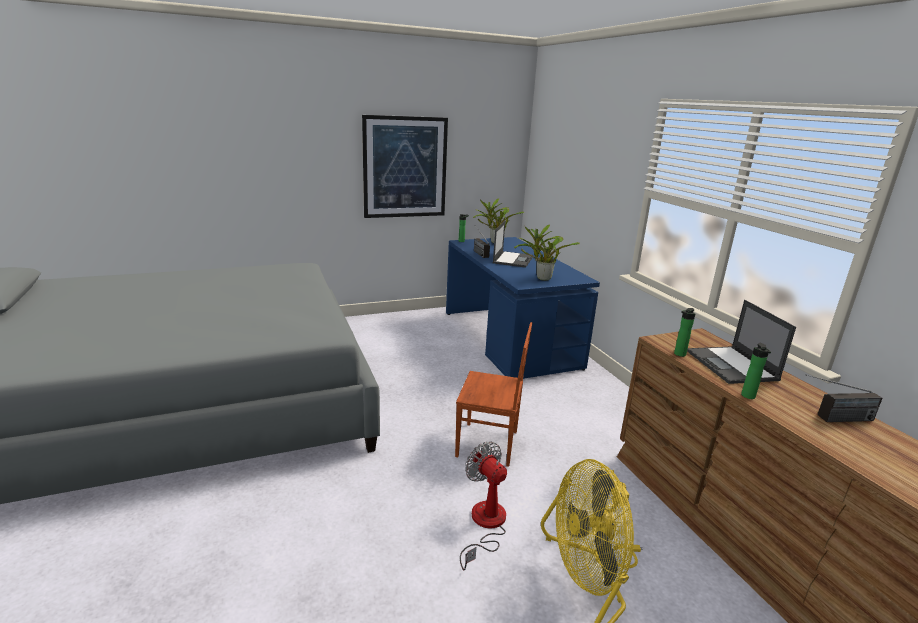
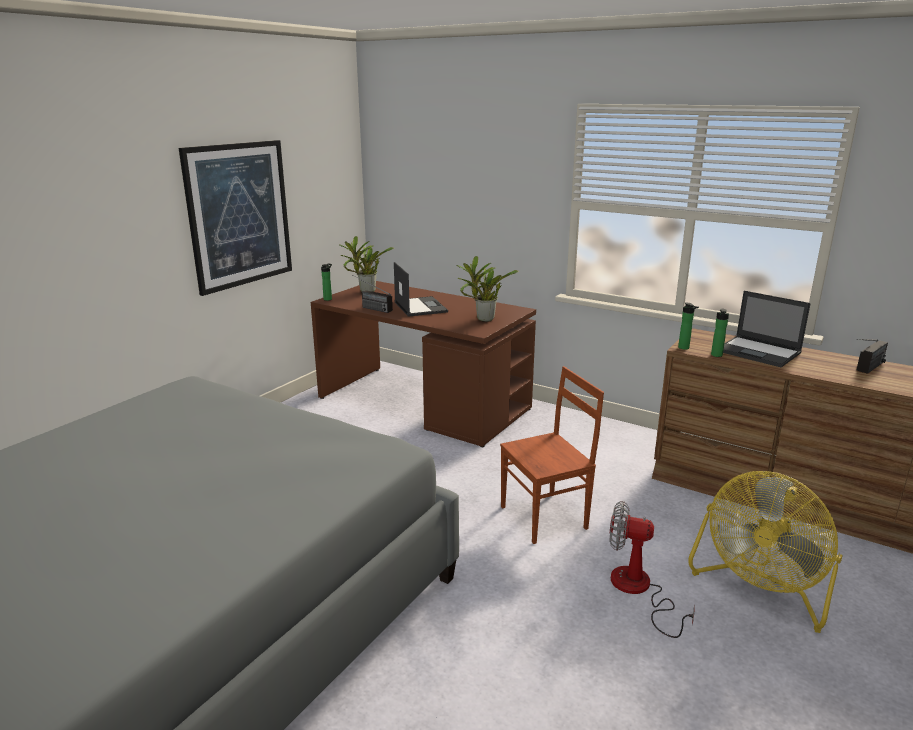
camera: 35 degrees left, 0 degrees up
blue desk [446,237,600,379] -> brown desk [311,281,536,447]
bottle [741,343,771,399] -> bottle moved to [678,302,699,350]

